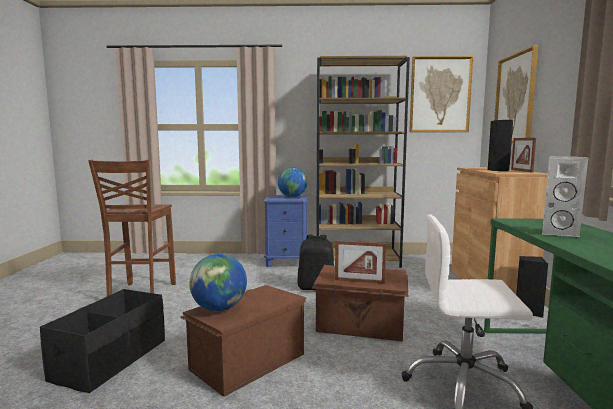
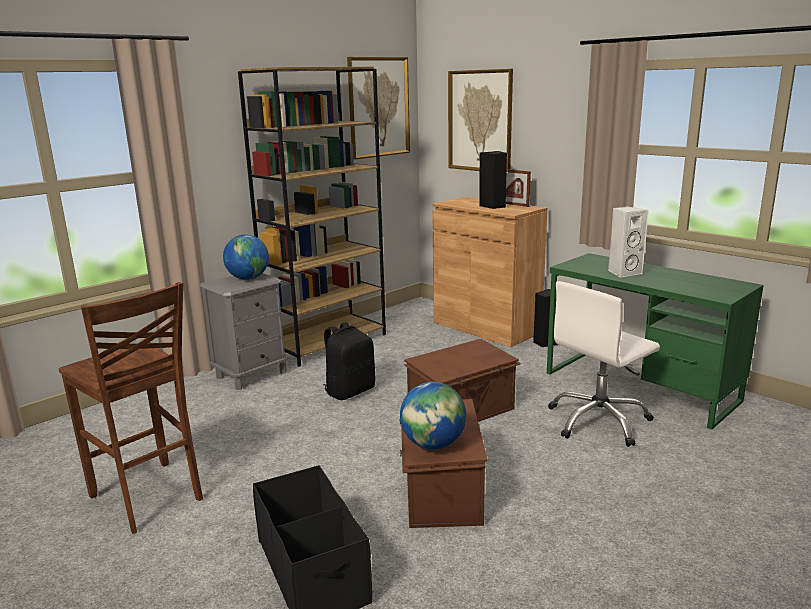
camera: 45 degrees left, 10 degrees up
blue nightstand [263,195,308,267] -> grey nightstand [199,273,288,390]
picture frame [335,241,386,284] -> none

